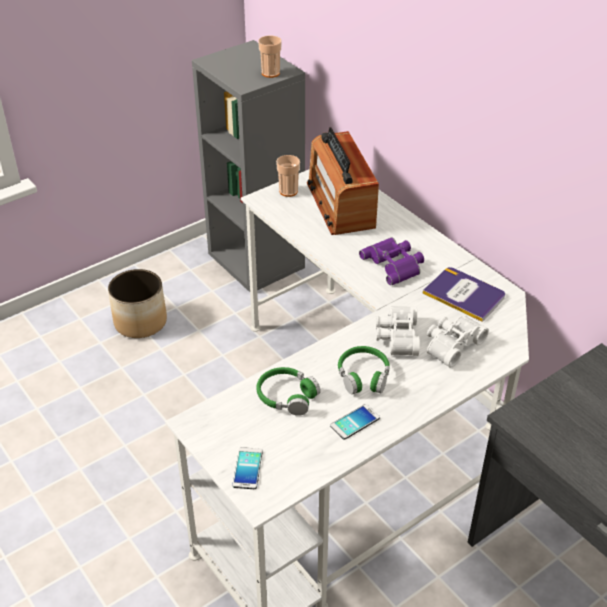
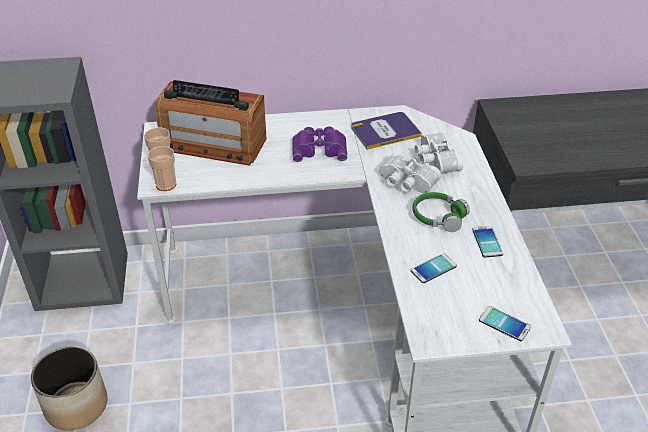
camera: 60 degrees left, 0 degrees up
green headphones [257,367,321,416] -> phone [411,253,457,283]
cup [258,36,281,78] -> cup moved to [148,146,176,191]

